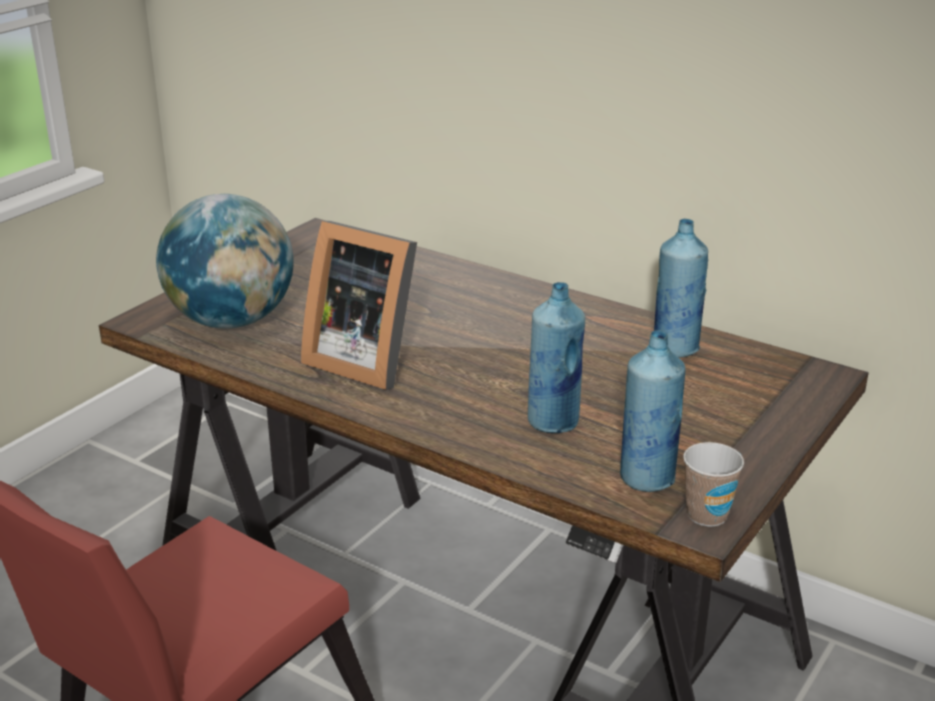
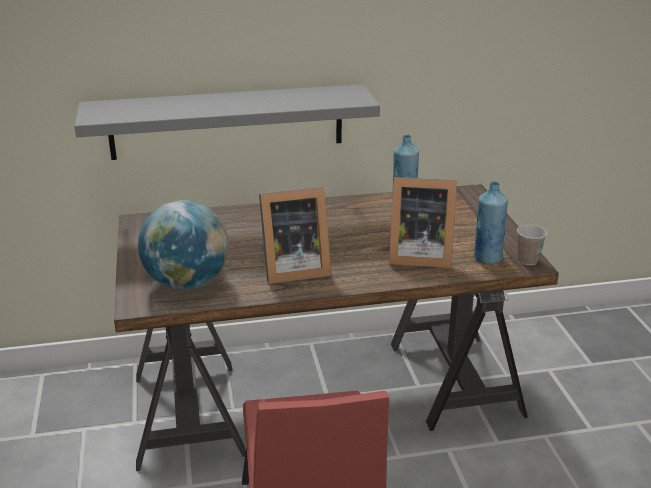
camera: 45 degrees left, 0 degrees up
blue bottle [528,282,585,433] -> picture frame [389,177,457,268]
none -> grey shelf [74,84,380,160]

